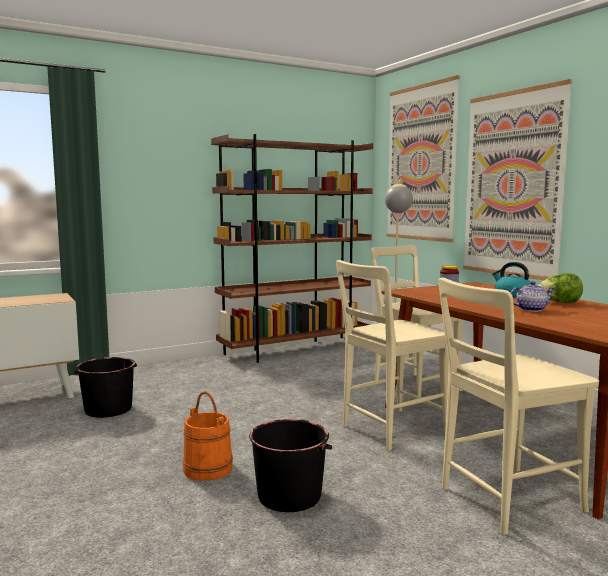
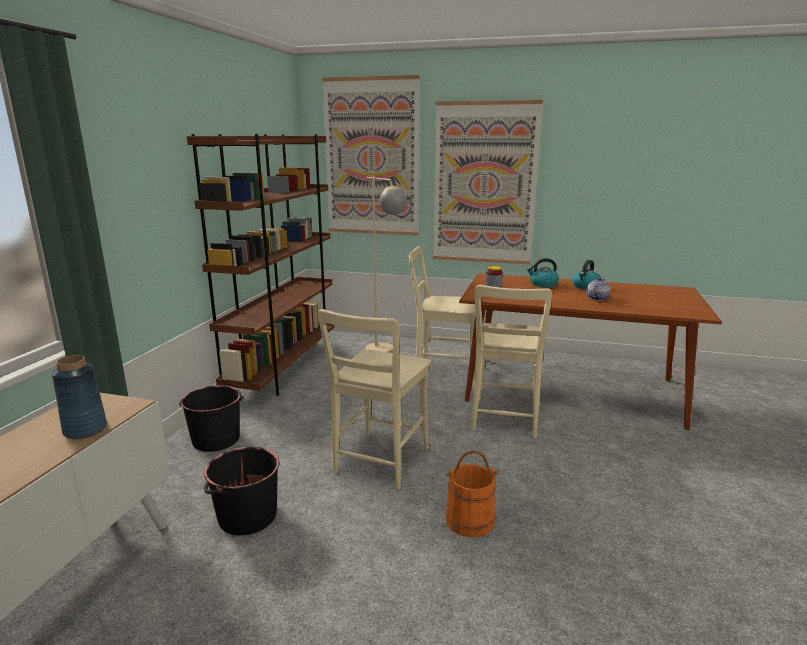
camera: 45 degrees left, 10 degrees up
black bucket [249,419,332,512] -> black bucket moved to [179,385,244,452]
beige chair [438,277,599,535] -> beige chair moved to [318,309,431,489]
lettuce [538,273,583,303] -> kettle [572,260,602,289]
none -> blue vase [52,355,107,439]

